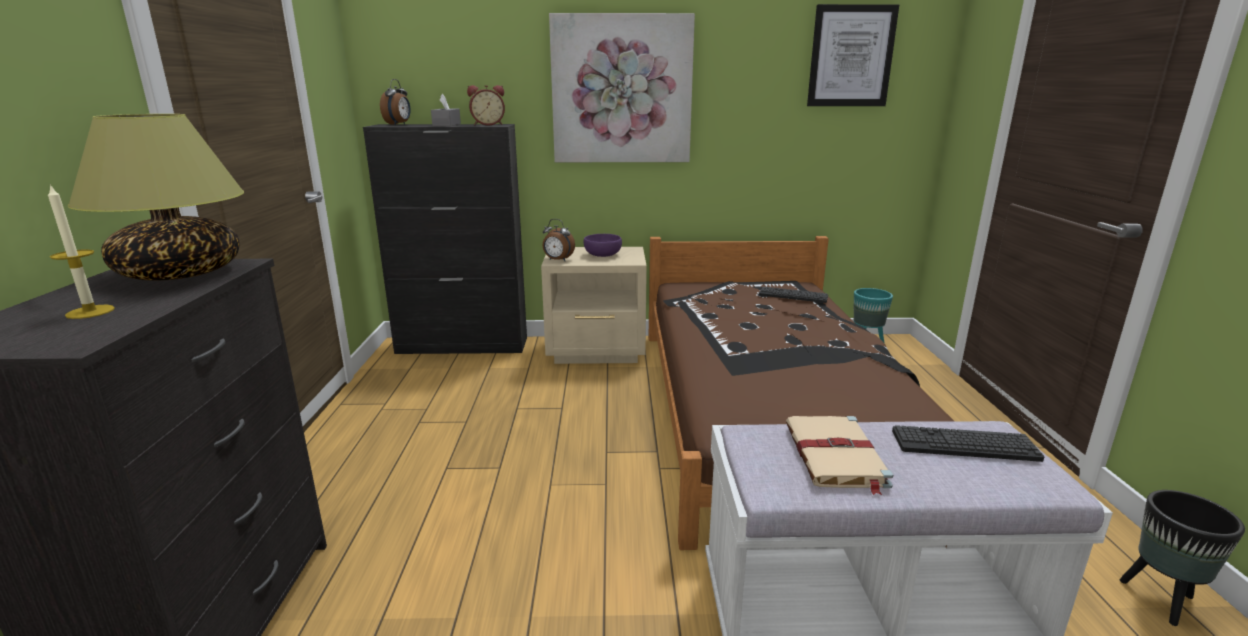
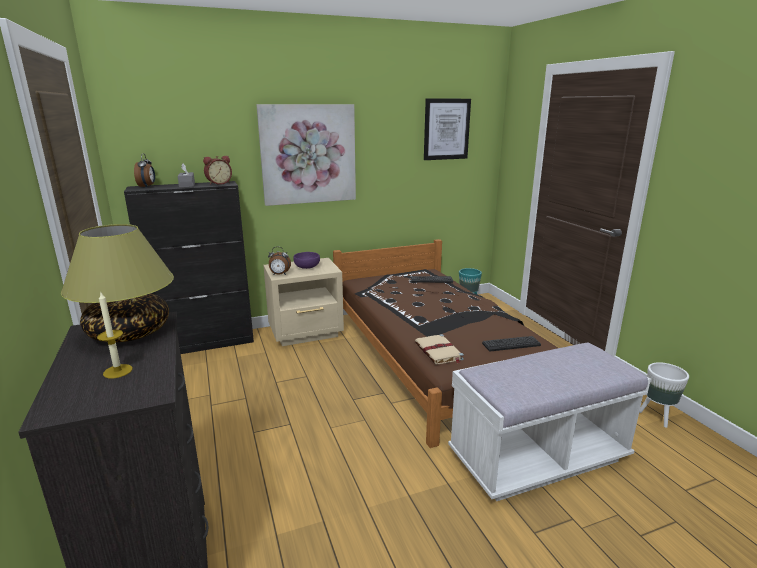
camera: 20 degrees left, 0 degrees up
beige book [786,416,893,495] -> beige book moved to [415,334,464,364]
keyboard [892,425,1044,462] -> keyboard moved to [482,336,541,351]
black planter [1120,490,1245,626] -> white planter [639,362,689,428]

